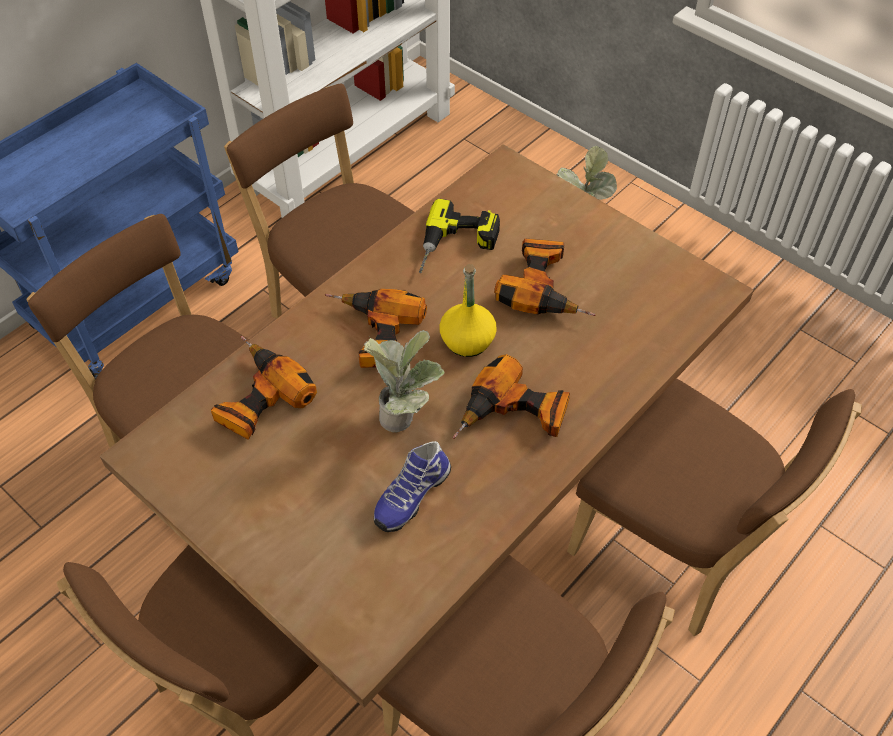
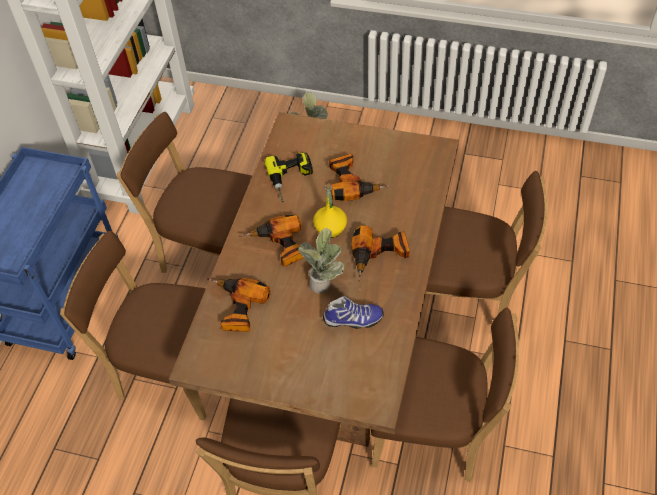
camera: 25 degrees left, 0 degrees up
shoe [374,441,451,532] -> shoe turned 105 degrees counterclockwise [323,296,383,329]

